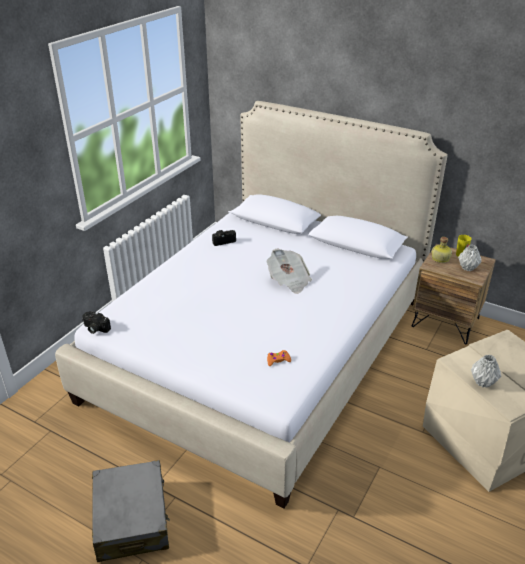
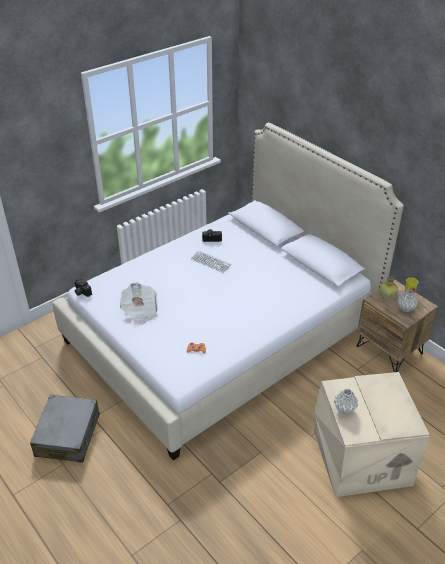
camera: 20 degrees right, 5 degrees up
newspaper [267,248,312,294] -> newspaper moved to [120,282,158,326]
none -> keyboard [191,250,231,273]

